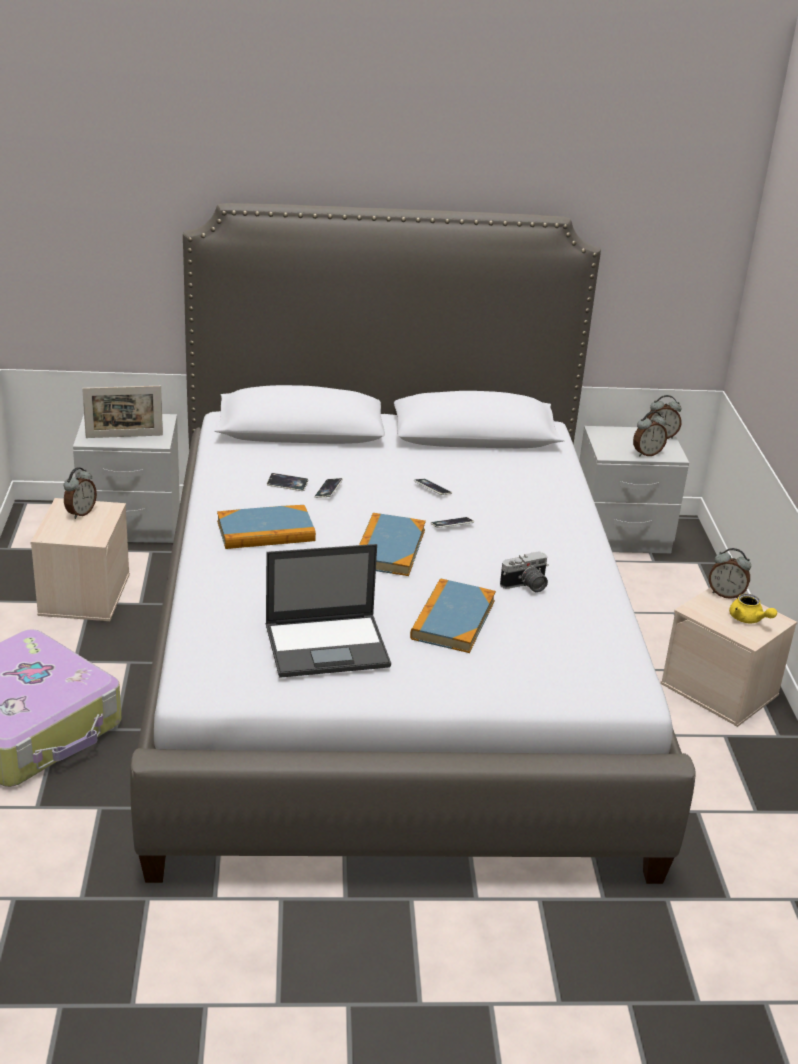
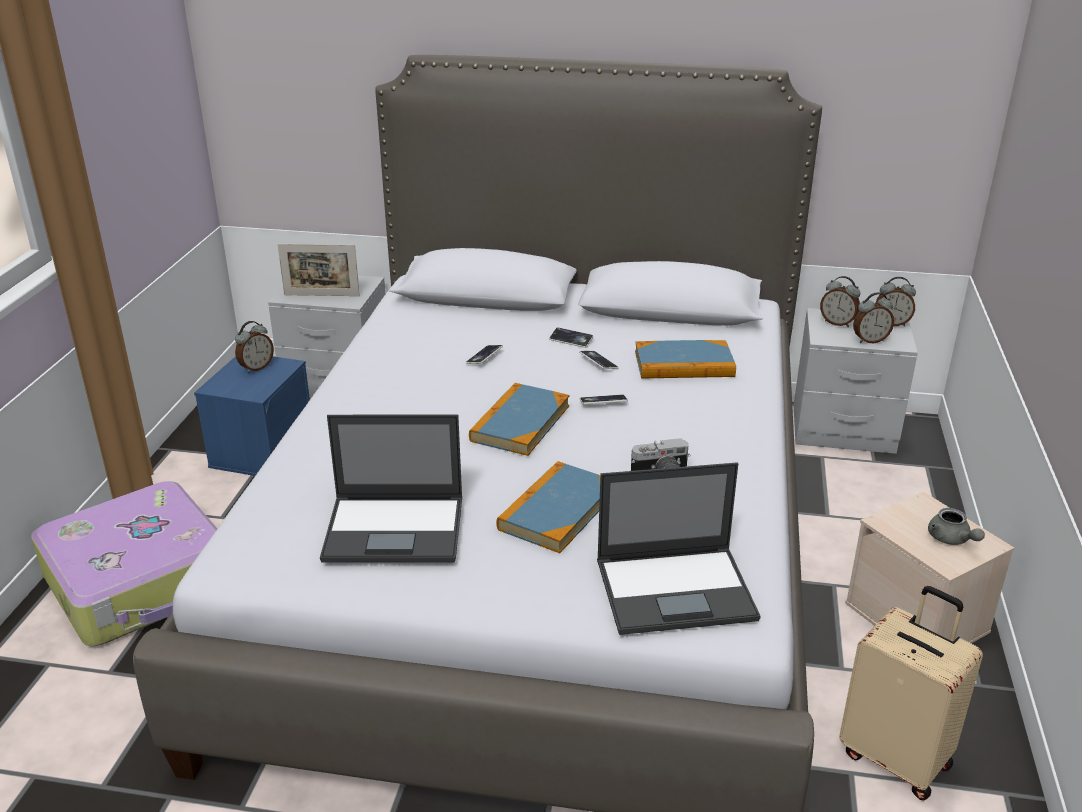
camera: 15 degrees right, 0 degrees up
beige storage box [30,498,130,621] -> blue storage box [194,356,310,476]
book [217,505,316,549] -> book moved to [635,340,736,379]
phone [267,473,308,491] -> phone moved to [549,327,593,348]
alarm clock [709,548,751,599] -> alarm clock moved to [820,276,860,327]
yellow teapot [729,594,777,623] -> grey teapot [928,508,985,545]
none -> laptop [597,463,761,635]
none -> beige suitcase [839,586,983,800]

